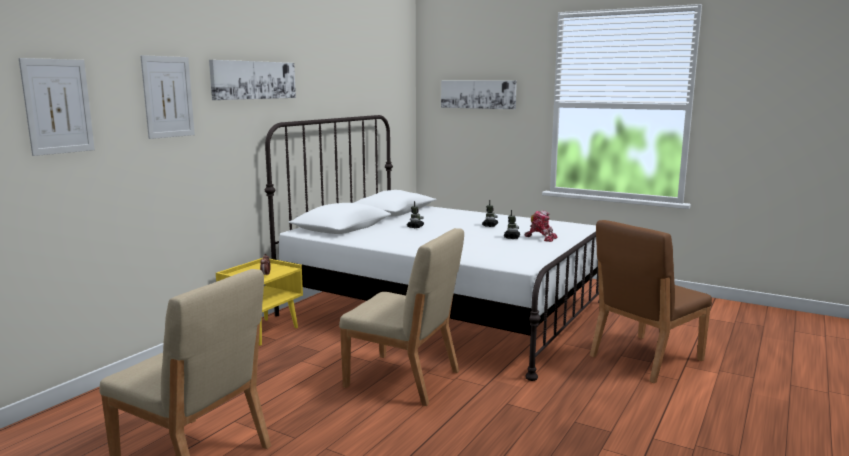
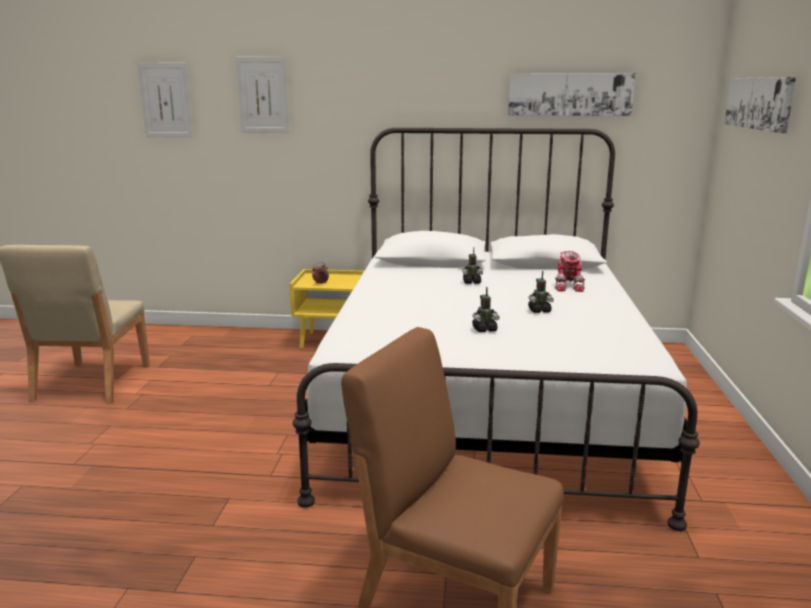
camera: 65 degrees right, 5 degrees up
picture [209,60,296,100] -> picture moved to [508,73,636,116]
beige chair [339,228,464,406] -> none
toy robot [525,211,557,242] -> toy robot moved to [555,251,585,292]

